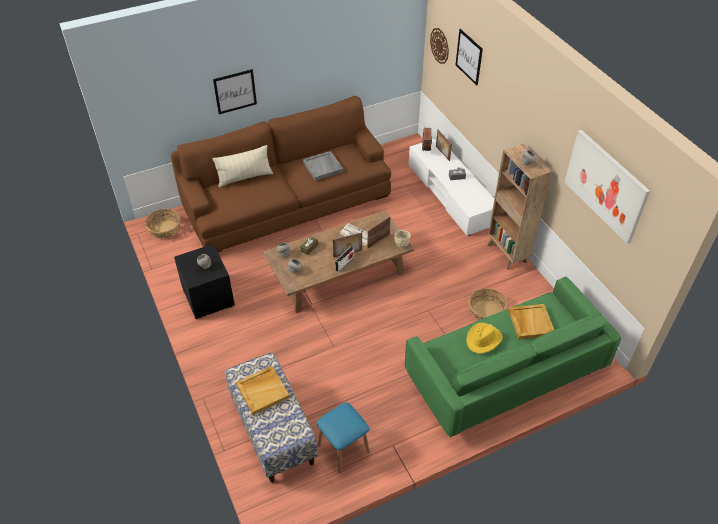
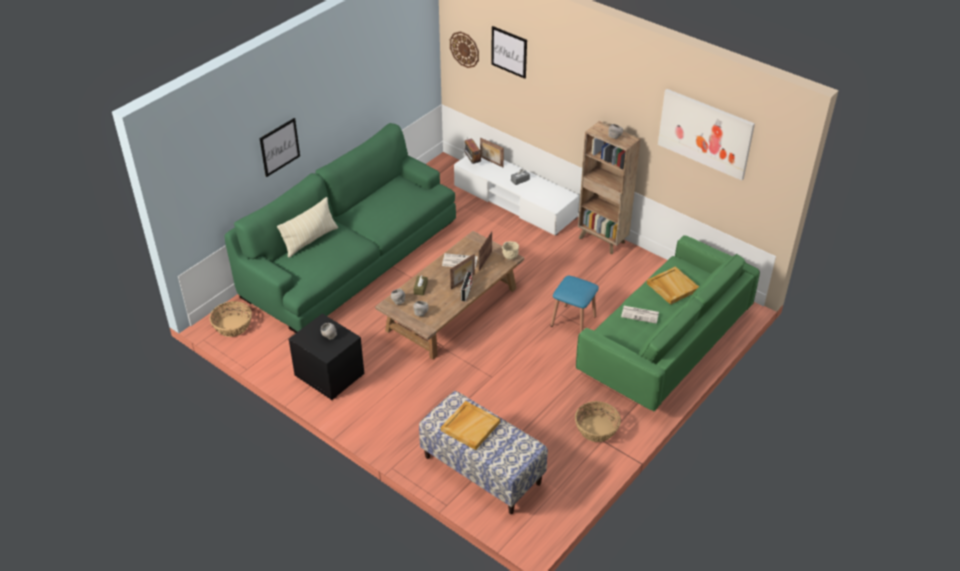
camera: 25 degrees left, 5 degrees down
brown sofa [171,96,391,252] -> green sofa [224,123,456,333]
grey tray [303,151,343,181] -> none
blue stool [316,402,370,472] -> blue stool moved to [551,276,599,333]
yellow hat [467,323,503,354] -> newspaper [621,306,659,324]
basket [469,288,508,320] -> basket moved to [575,401,621,442]

